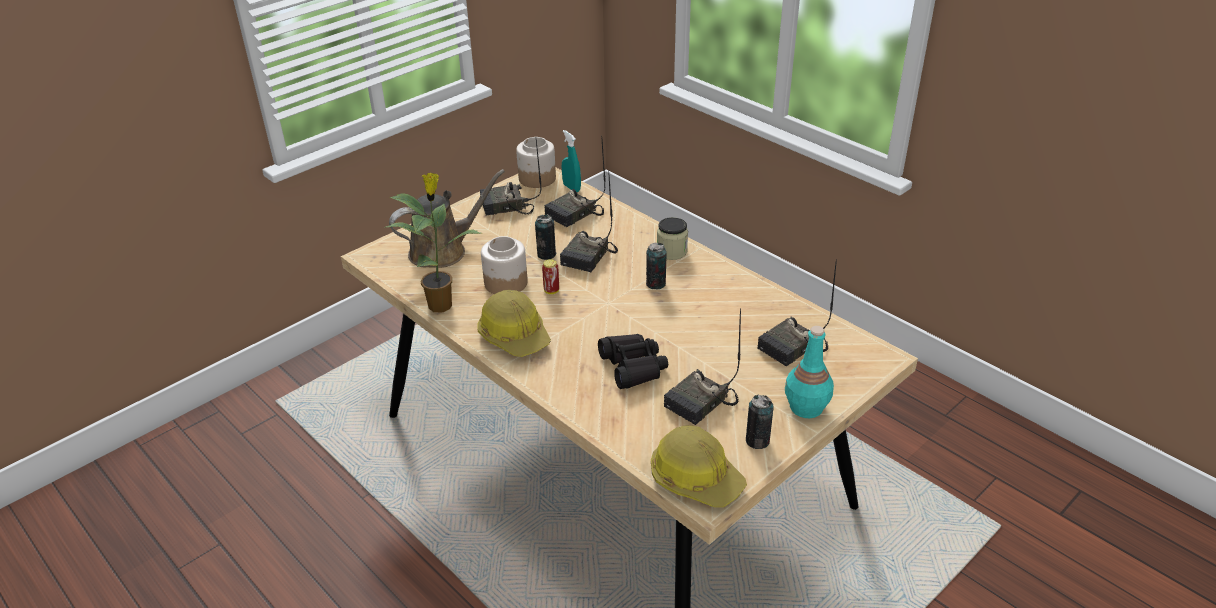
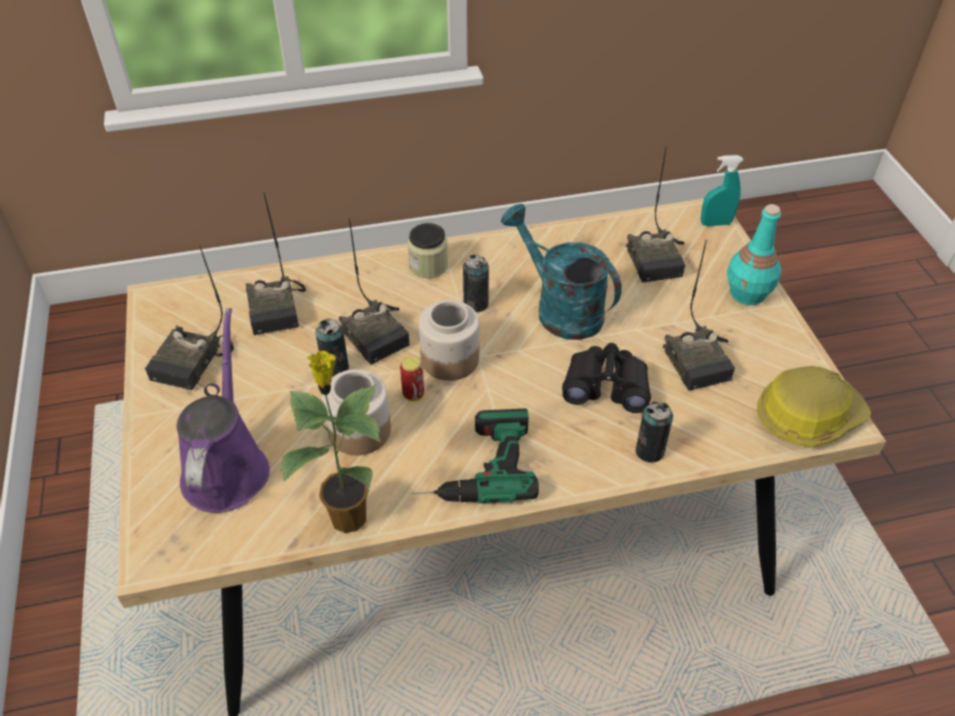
camera: 60 degrees left, 10 degrees up
brown watering can [389,169,505,268] -> purple watering can [176,308,270,513]
hard hat [477,290,551,357] -> power drill [412,409,539,504]
jar [516,137,556,188] -> jar moved to [419,300,479,381]
turquoise spray bottle [562,130,581,192] -> turquoise spray bottle moved to [700,155,743,226]
can [746,394,774,449] -> can moved to [636,401,673,463]
none -> turquoise watering can [501,204,622,340]

